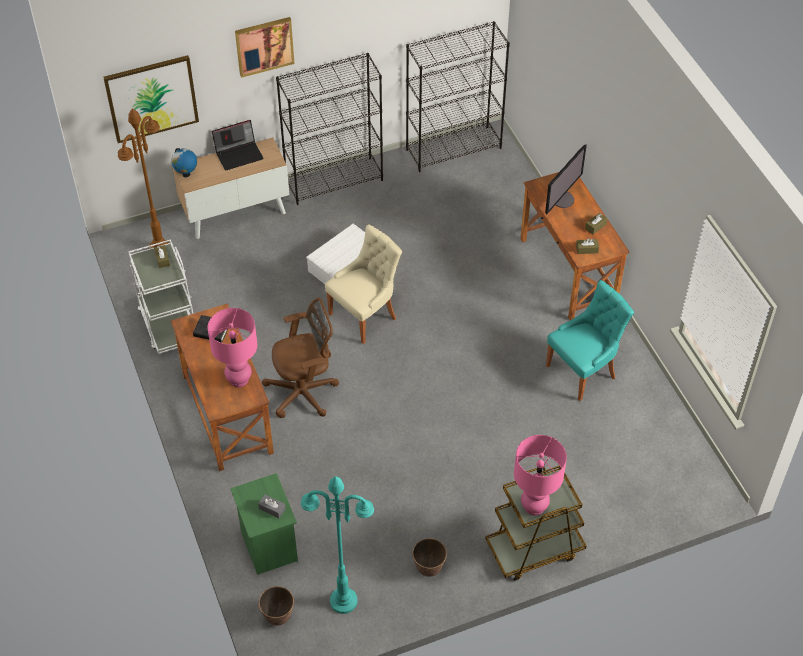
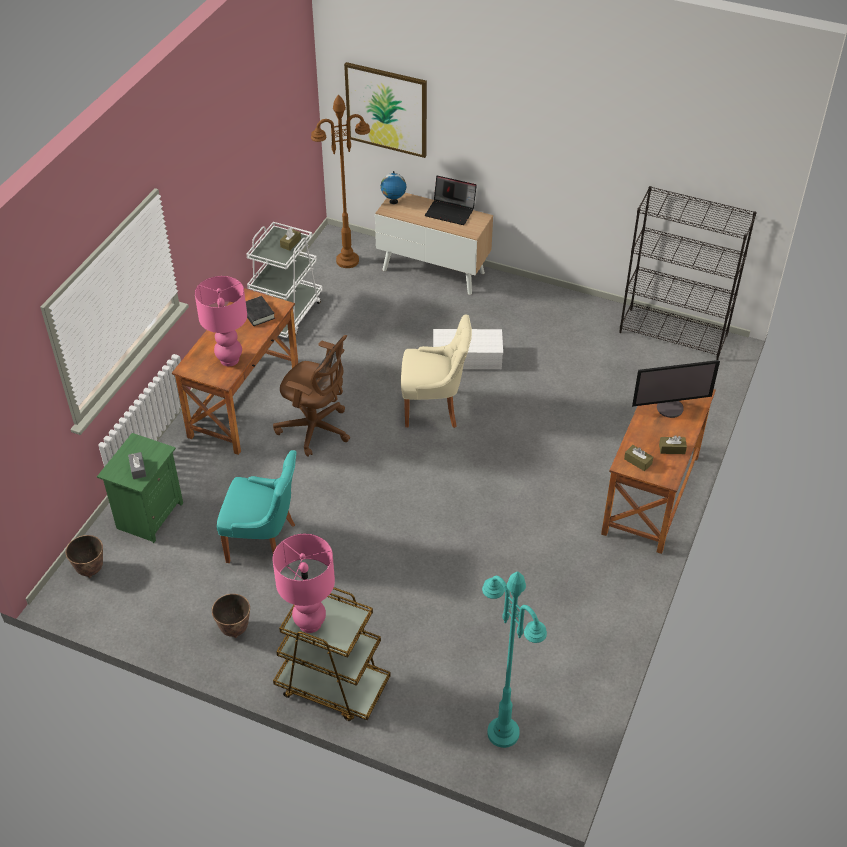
camera: 45 degrees right, 5 degrees down
picture [235,17,294,78] -> none
black bookcase [276,53,383,205] -> none
turquoise floor lamp [301,476,374,614] -> turquoise floor lamp moved to [482,571,547,748]
turquoise chair [546,280,634,401] -> turquoise chair moved to [217,450,297,563]

